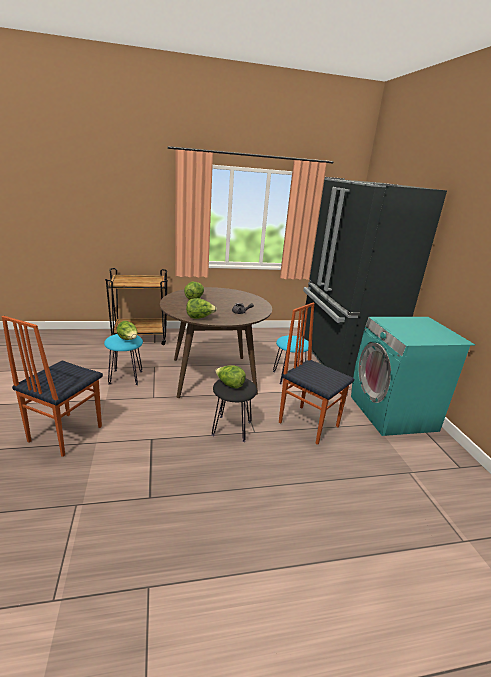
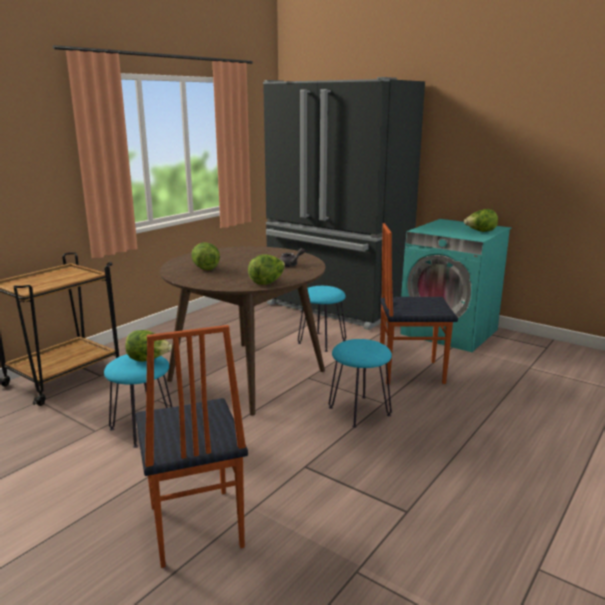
camera: 40 degrees left, 5 degrees down
black stool [212,378,257,442] -> turquoise stool [329,339,392,428]
lettuce [215,365,246,389] -> lettuce moved to [464,209,498,232]

